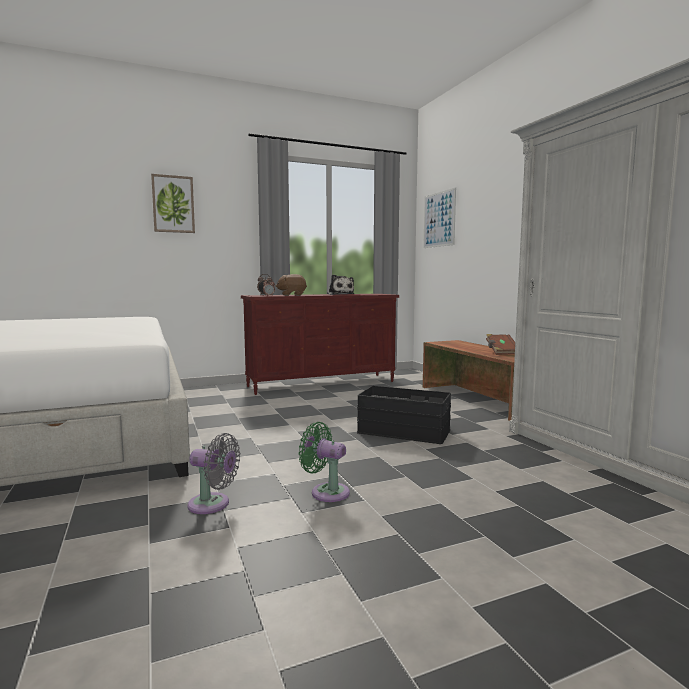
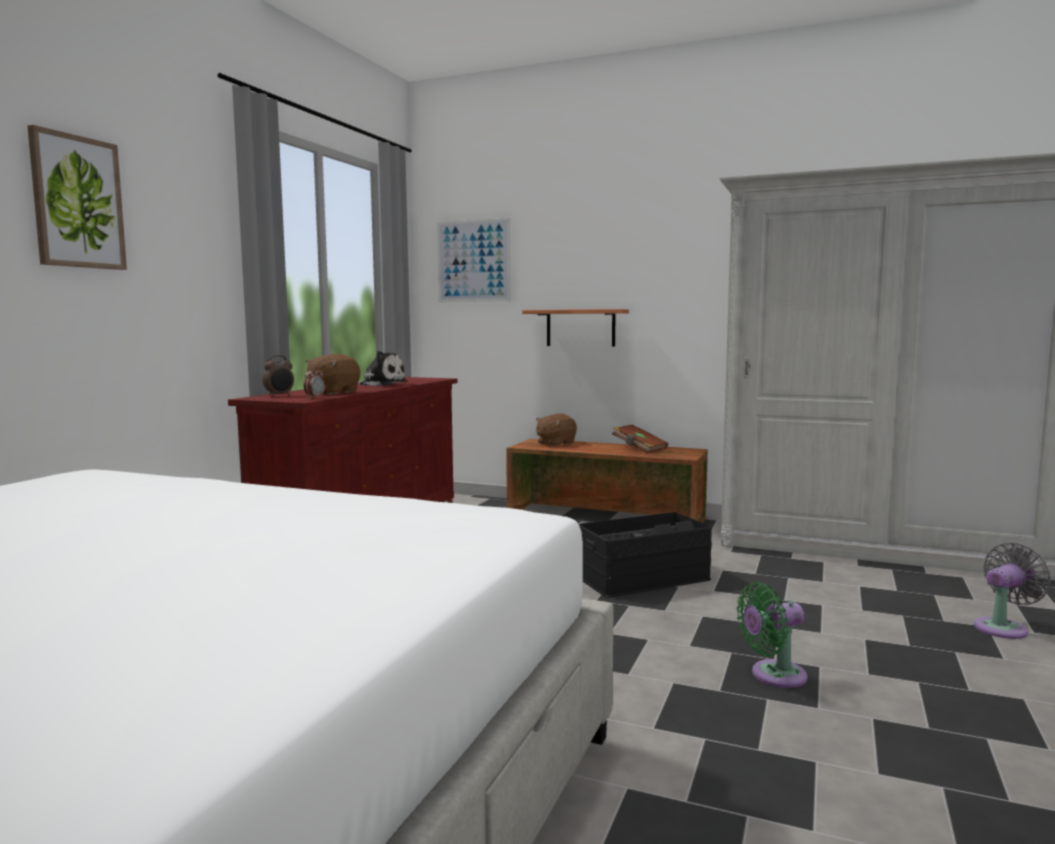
camera: 45 degrees left, 0 degrees up
grey fan [187,433,240,514] -> grey fan moved to [974,543,1051,639]
none -> shelf [522,309,629,347]
none -> brown plush toy [536,414,577,446]

